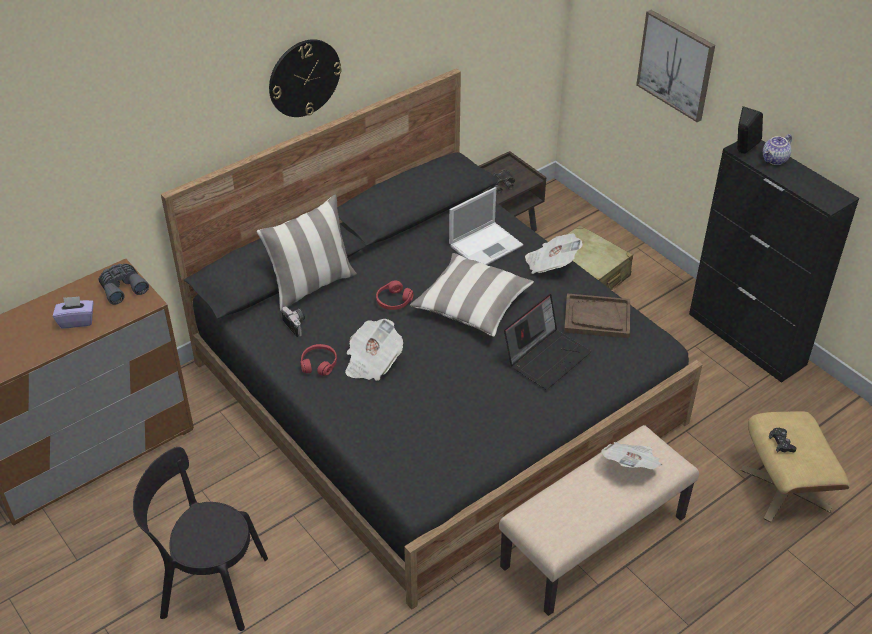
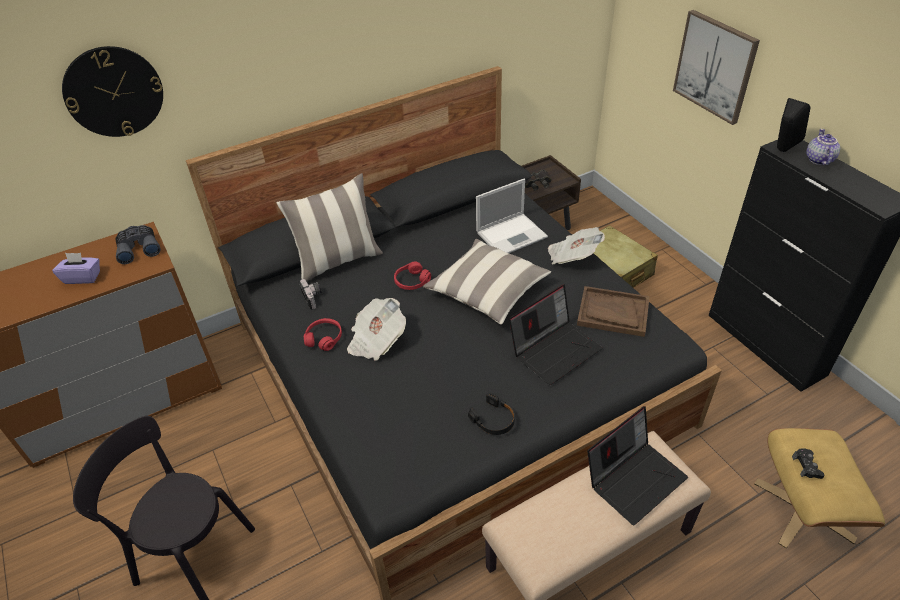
camera: 10 degrees right, 0 degrees up
wall clock [269,39,342,117] -> wall clock moved to [62,46,163,137]
newspaper [602,442,662,469] -> laptop [587,406,688,525]
teapot [763,134,792,165] -> teapot turned 135 degrees clockwise [806,129,840,165]
none -> black headphones [468,394,515,435]

